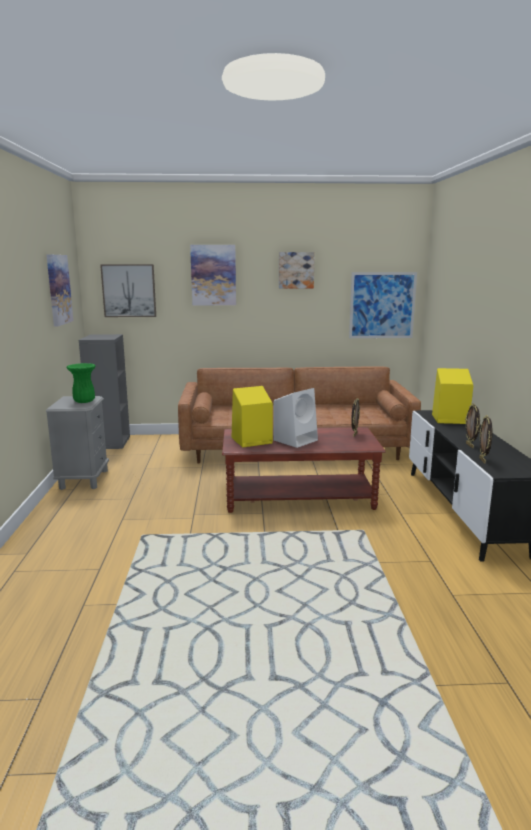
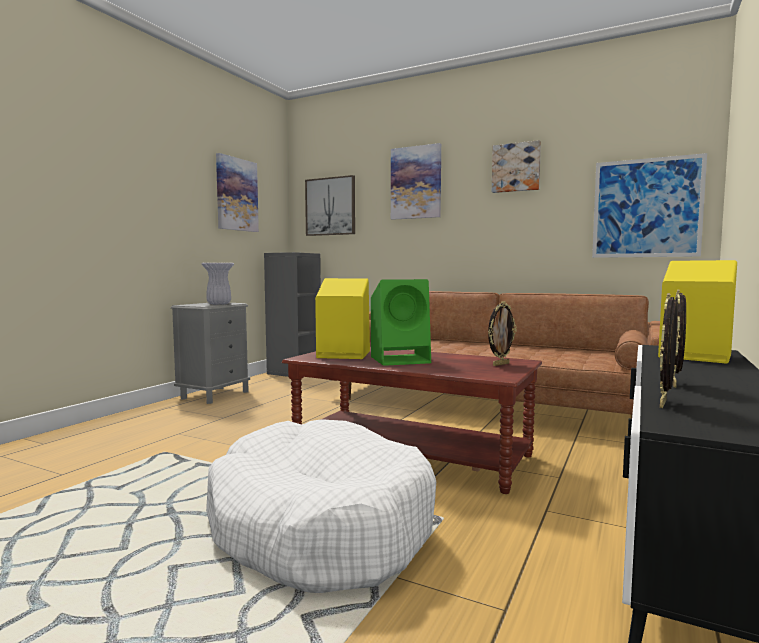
camera: 30 degrees right, 10 degrees down
green vase [66,363,96,403] -> white vase [202,263,234,305]
white speaker [274,388,318,448] -> green speaker [371,279,431,366]
none -> white dog bed [206,419,436,593]

